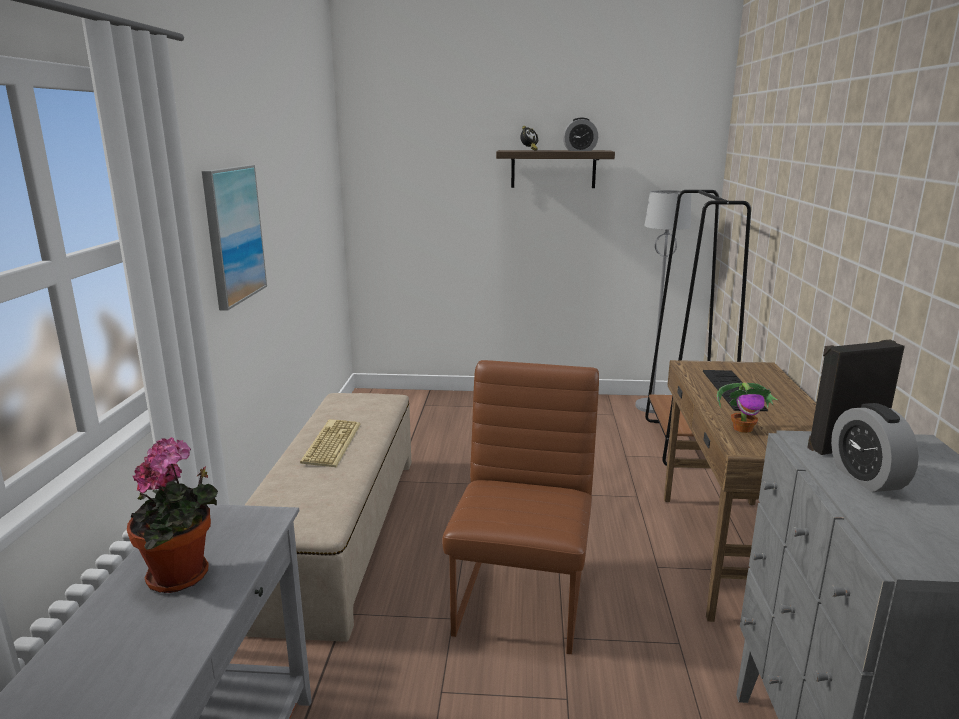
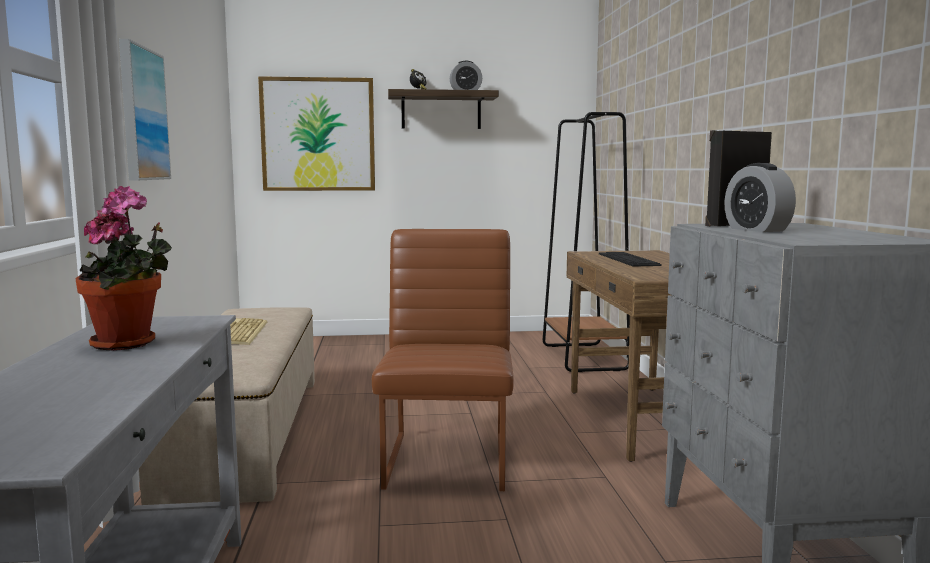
camera: 10 degrees left, 10 degrees down
grey floor lamp [635,190,691,413] -> none
potted plant [717,382,778,433] -> none
none -> picture [258,76,375,191]

